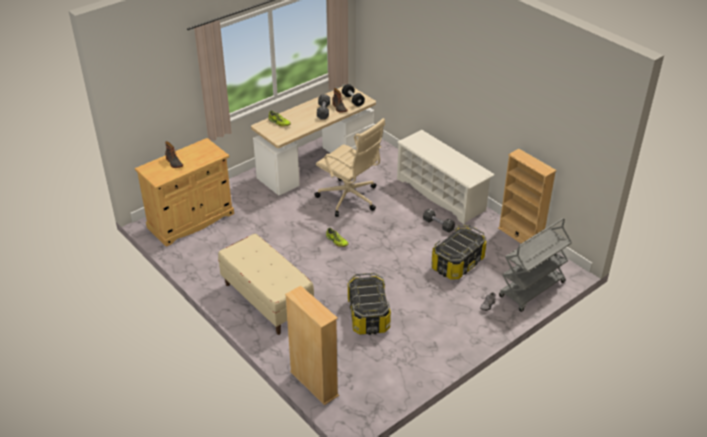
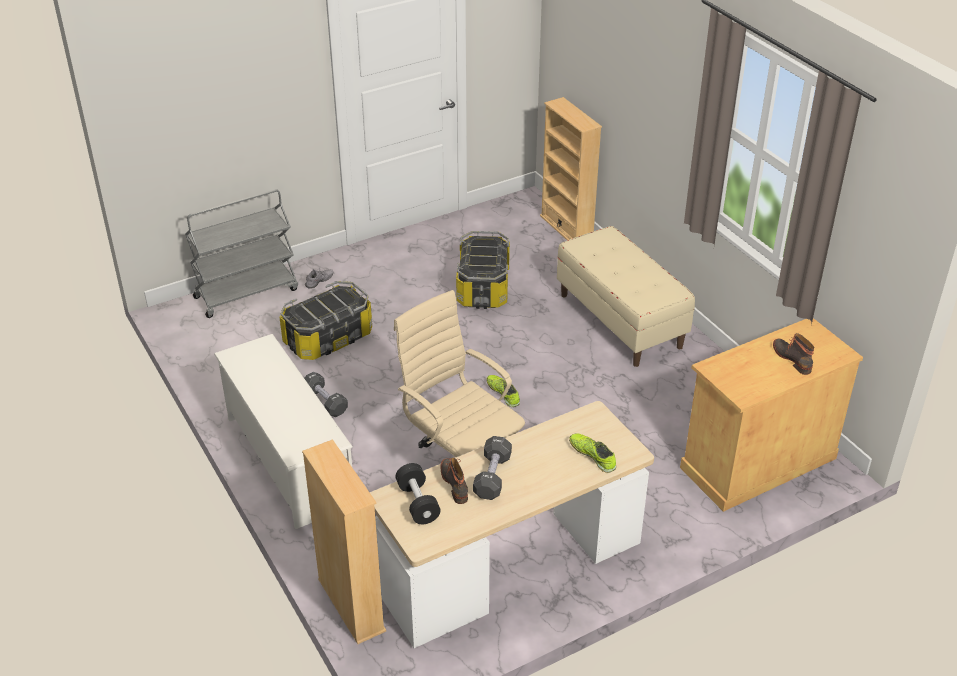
camera: 170 degrees left, 0 degrees up
beige bookcase [498,149,557,243] -> beige bookcase moved to [302,439,386,644]

